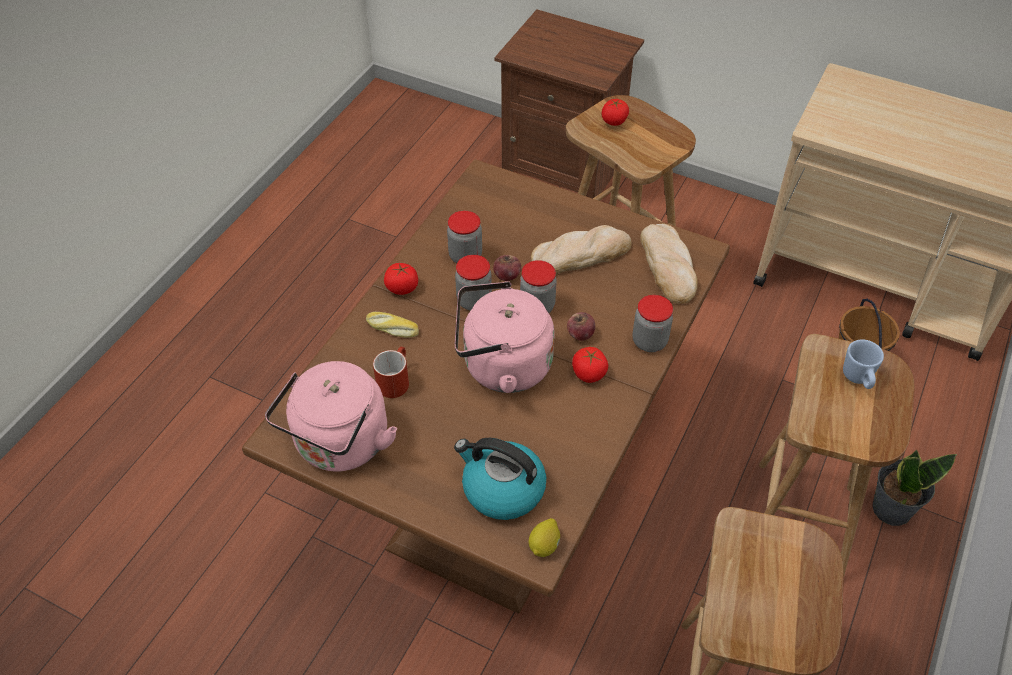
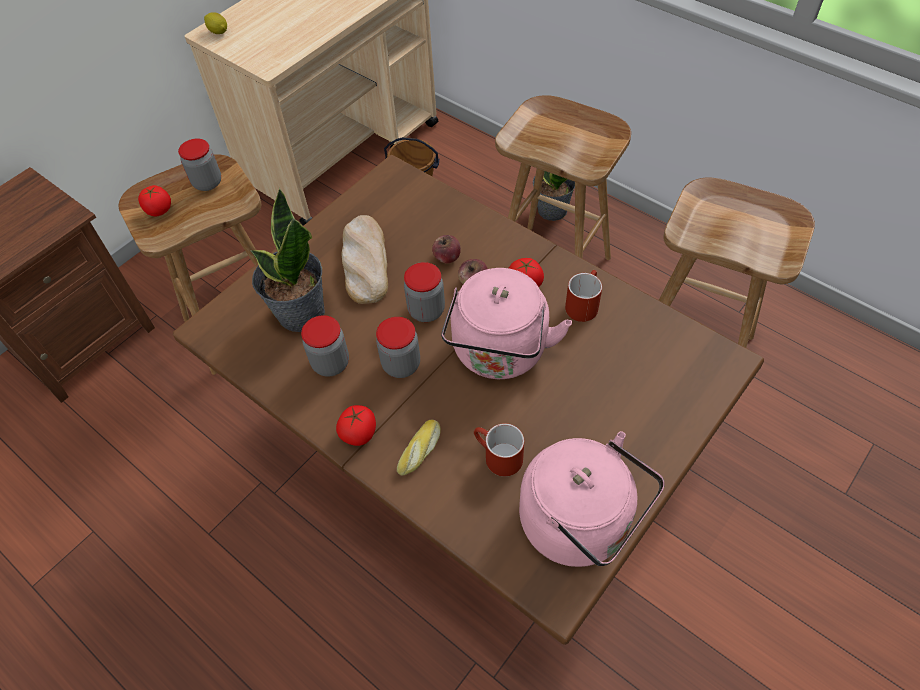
camera: 75 degrees left, 5 degrees up
kettle [454,438,546,520] -> none
apple [493,255,521,281] -> apple moved to [432,235,461,264]
lemon [529,518,560,557] -> lemon moved to [204,12,227,34]
jar [633,295,673,352] -> jar moved to [178,138,221,191]
bread [640,224,698,304] -> none
blue mug [843,339,884,389] -> none
none -> potted plant [250,188,325,332]
none -> red mug [565,270,602,322]

